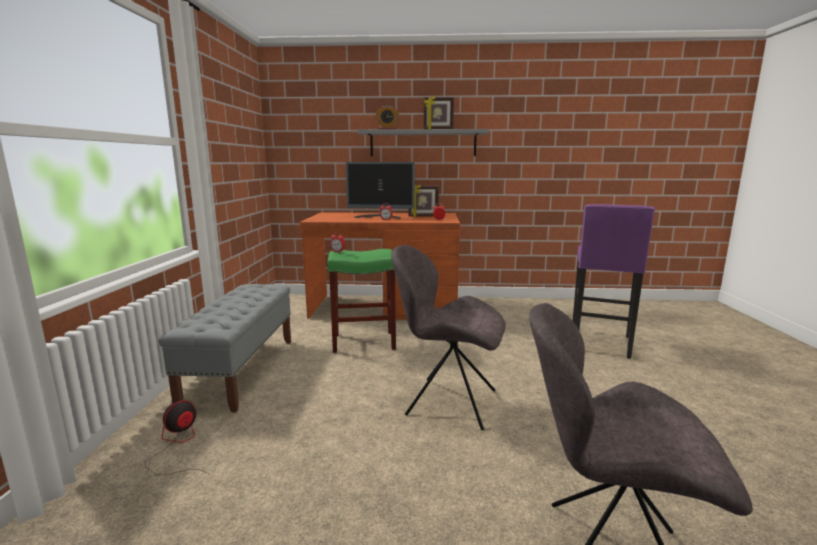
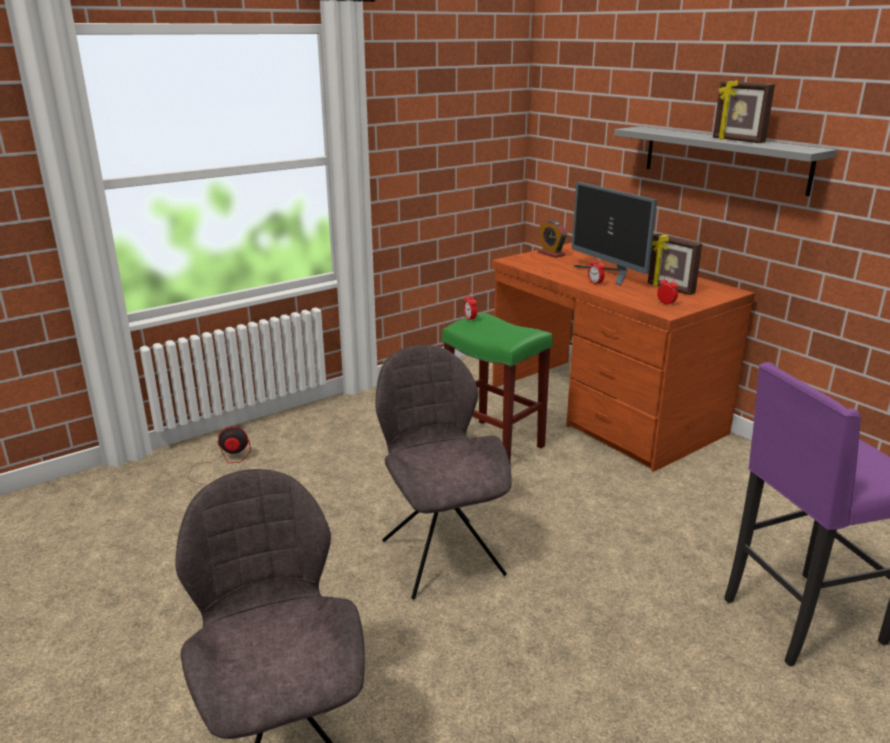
camera: 50 degrees right, 10 degrees up
grey bench [158,284,291,413] -> none
alarm clock [376,106,399,129] -> alarm clock moved to [538,221,568,258]

